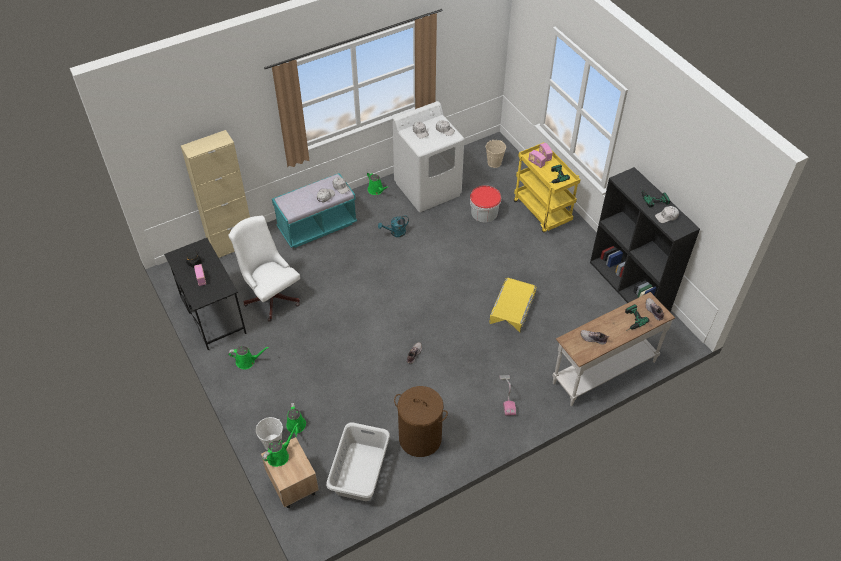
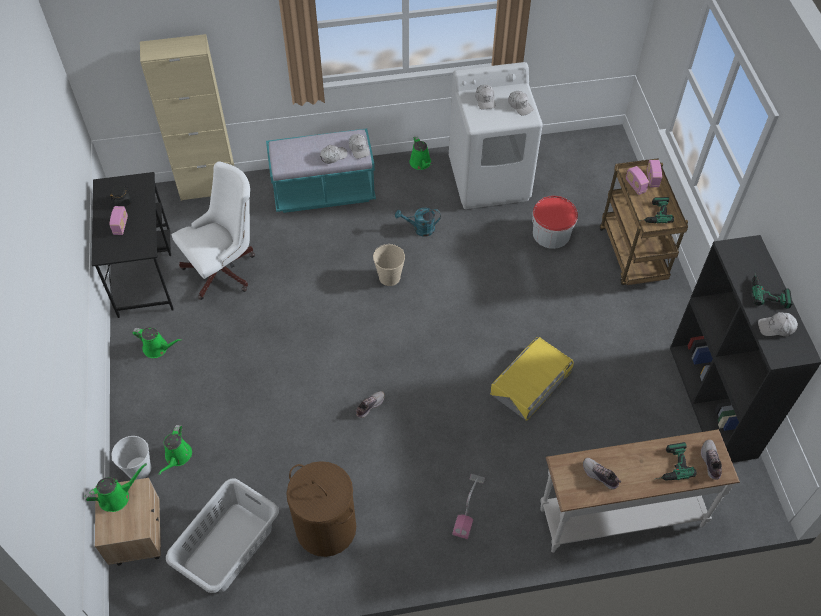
camera: 20 degrees right, 5 degrees up
white office chair [229,216,300,322] -> white office chair turned 75 degrees clockwise [172,161,255,300]
beige bucket [486,140,506,168] -> beige bucket moved to [373,244,405,286]
yellow cart [514,142,581,232] -> brown cart [600,158,688,285]

